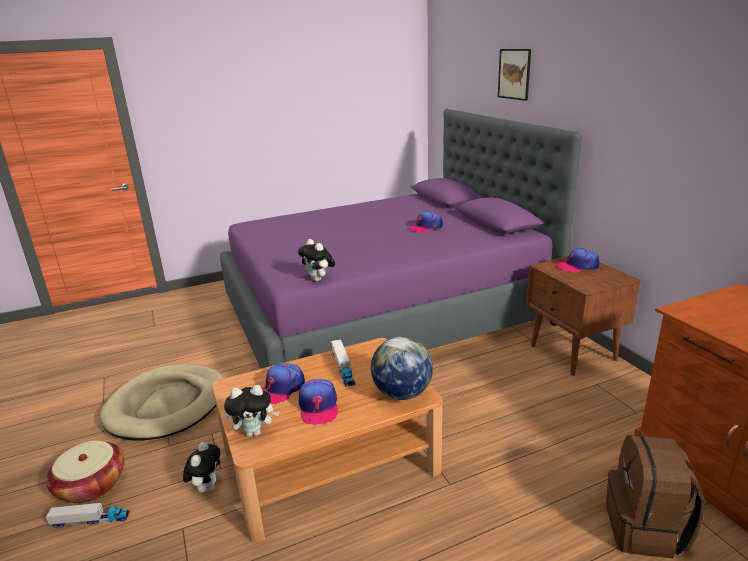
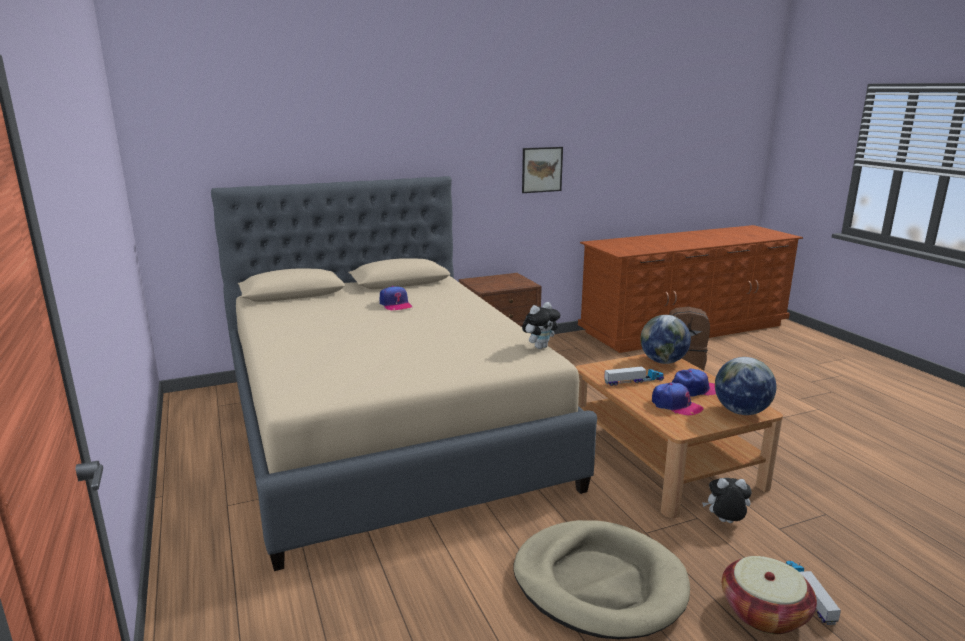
camera: 90 degrees left, 5 degrees down
purple bed [220,109,582,369] -> beige bed [211,176,597,571]
plush toy [224,385,280,437] -> globe [715,357,776,415]
picture [498,49,531,101] -> picture moved to [522,147,563,193]
cap [556,248,599,272] -> none

